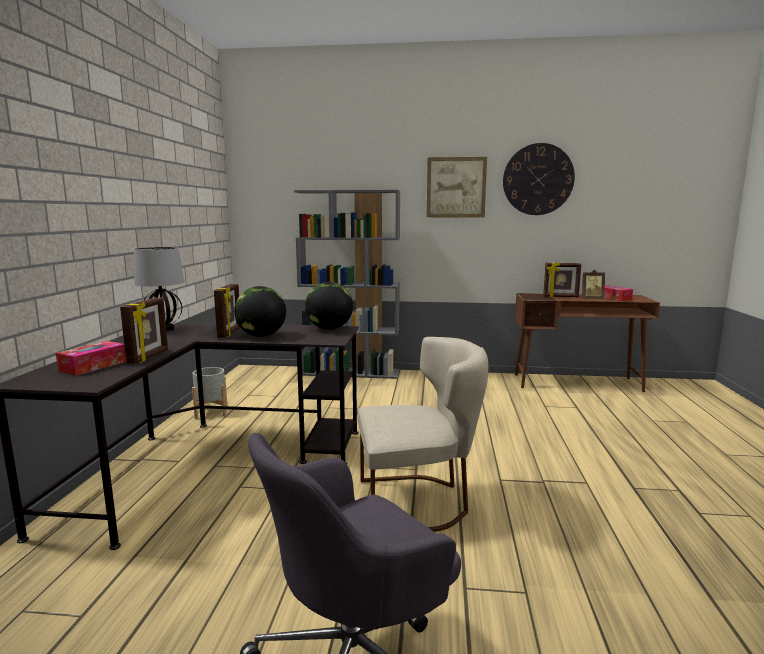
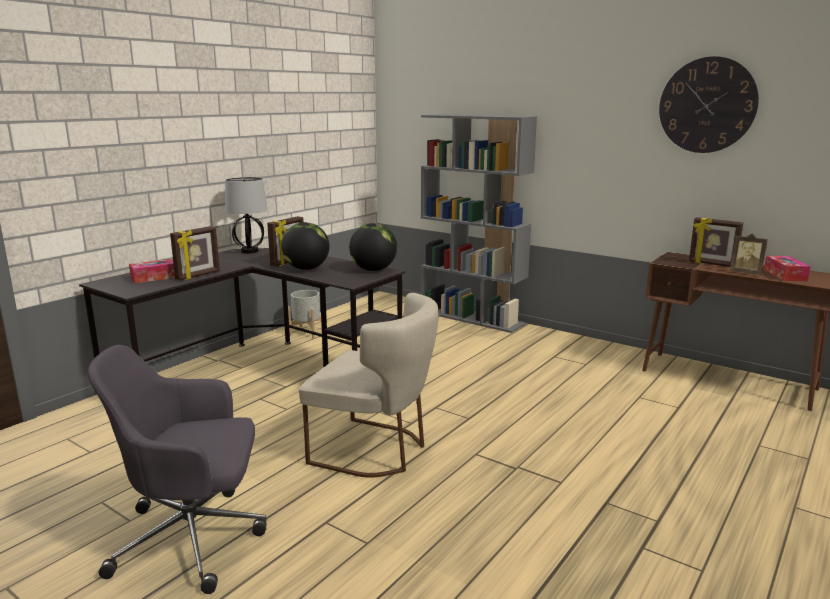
camera: 30 degrees right, 5 degrees up
picture [427,157,487,217] -> none

